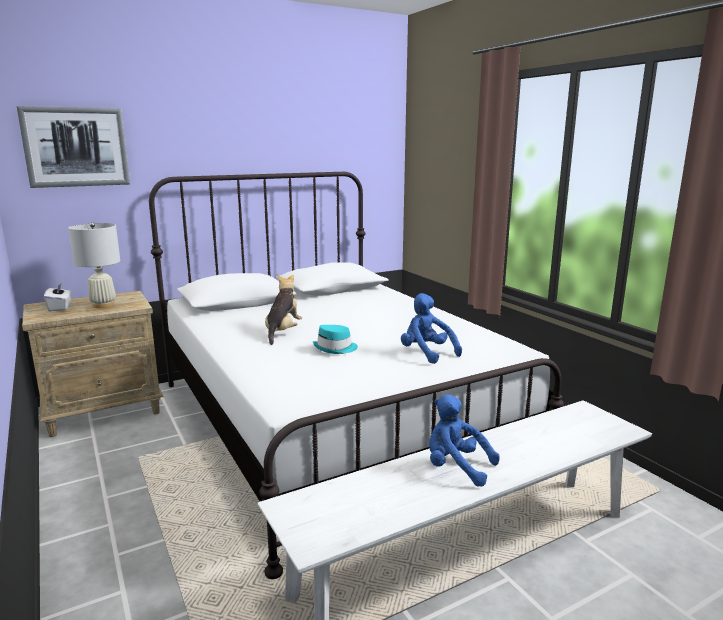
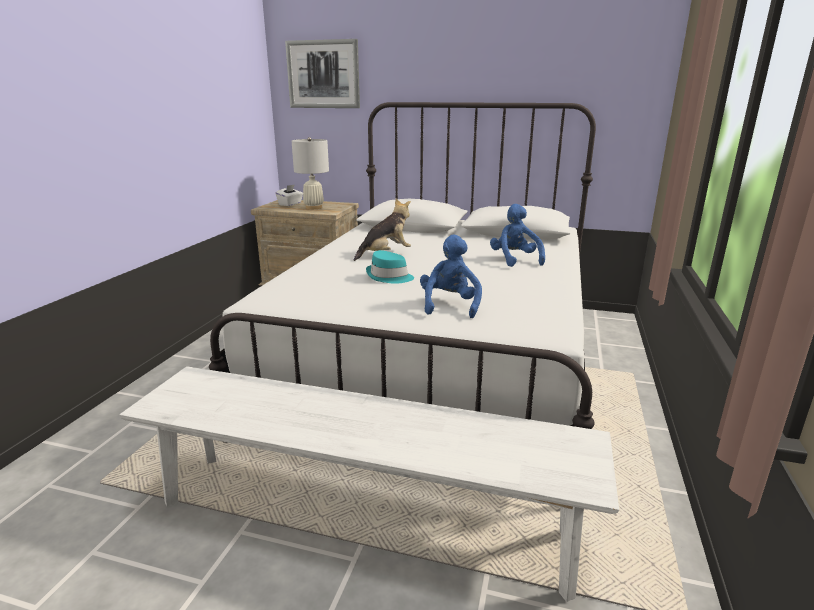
camera: 45 degrees right, 5 degrees up
blue plush toy [429,395,500,487] -> blue plush toy moved to [490,204,545,267]

